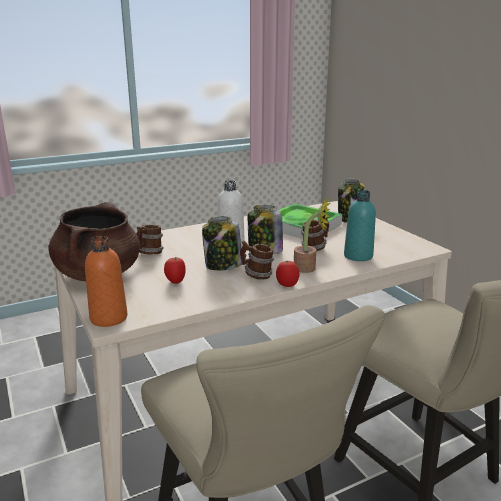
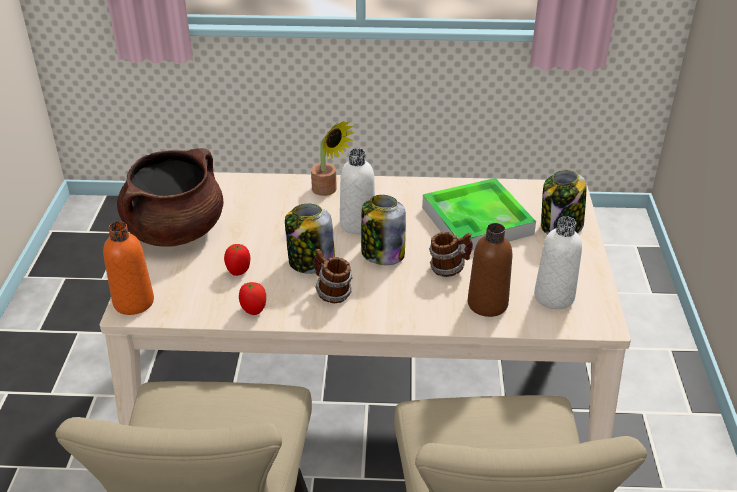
camera: 30 degrees right, 15 degrees up
mug [136,225,164,255] -> none
tomato [276,261,300,287] -> tomato moved to [239,282,266,315]
potted plant [294,198,330,273] -> potted plant moved to [311,121,354,196]
turquoise bottle [344,190,376,261] -> brown bottle [468,223,512,317]
none -> white bottle [534,216,582,309]

